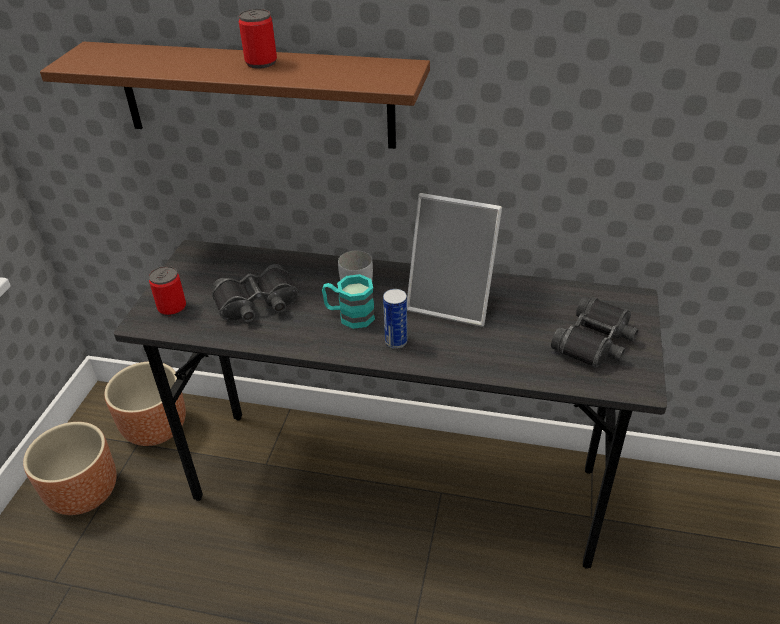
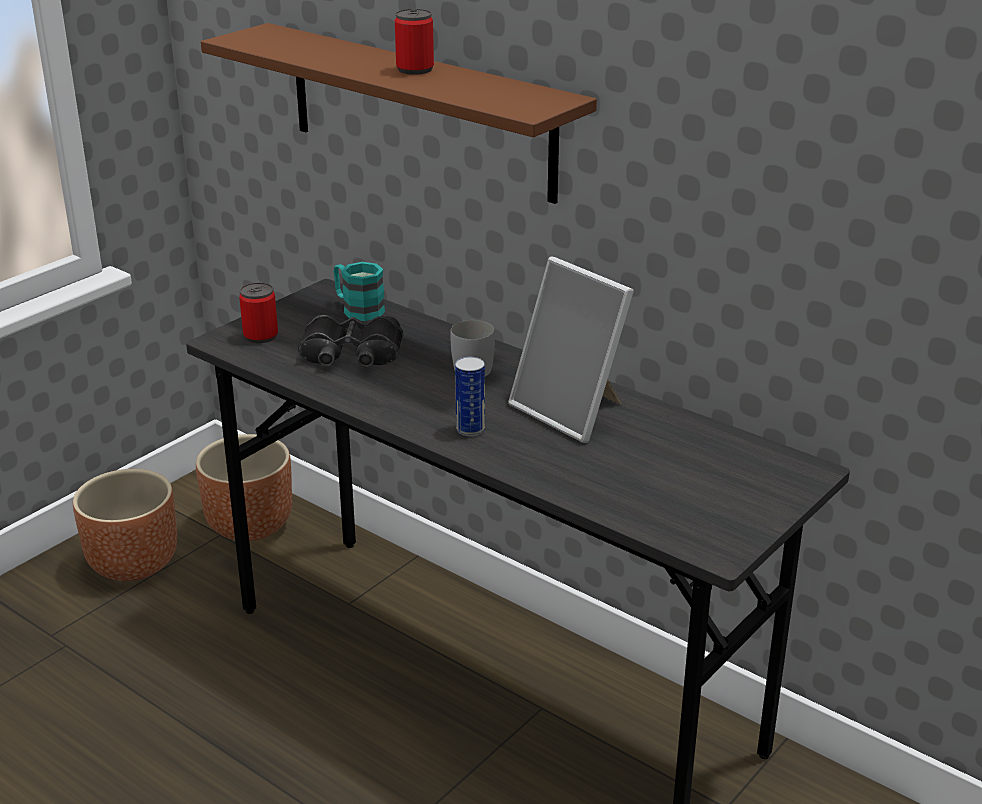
camera: 25 degrees right, 10 degrees down
turquoise mug [322,274,375,329] -> turquoise mug moved to [333,262,385,321]
black binoculars [551,296,638,368] -> none

